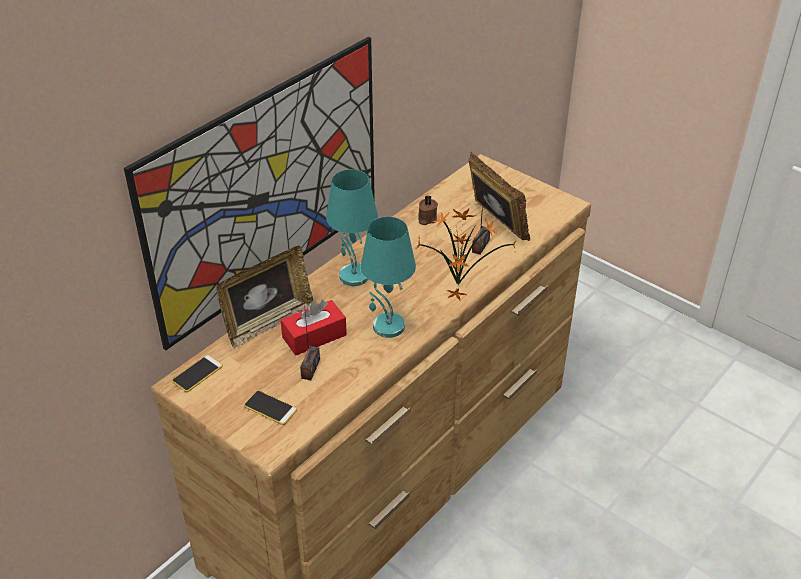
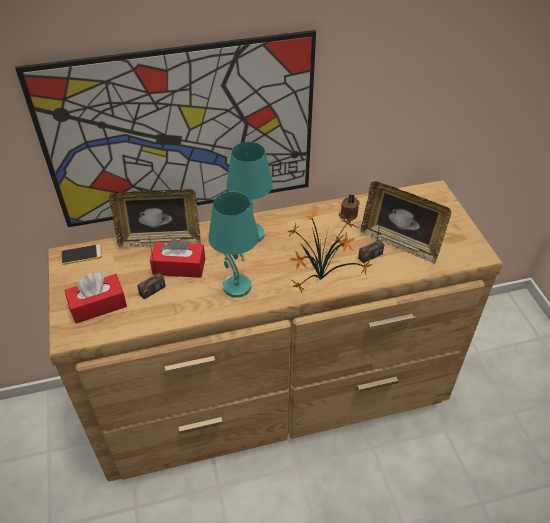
camera: 35 degrees right, 5 degrees up
phone [244,391,297,425] -> red tissue box [64,272,127,323]
picture frame [468,151,530,241] -> picture frame turned 120 degrees clockwise [360,181,451,264]

